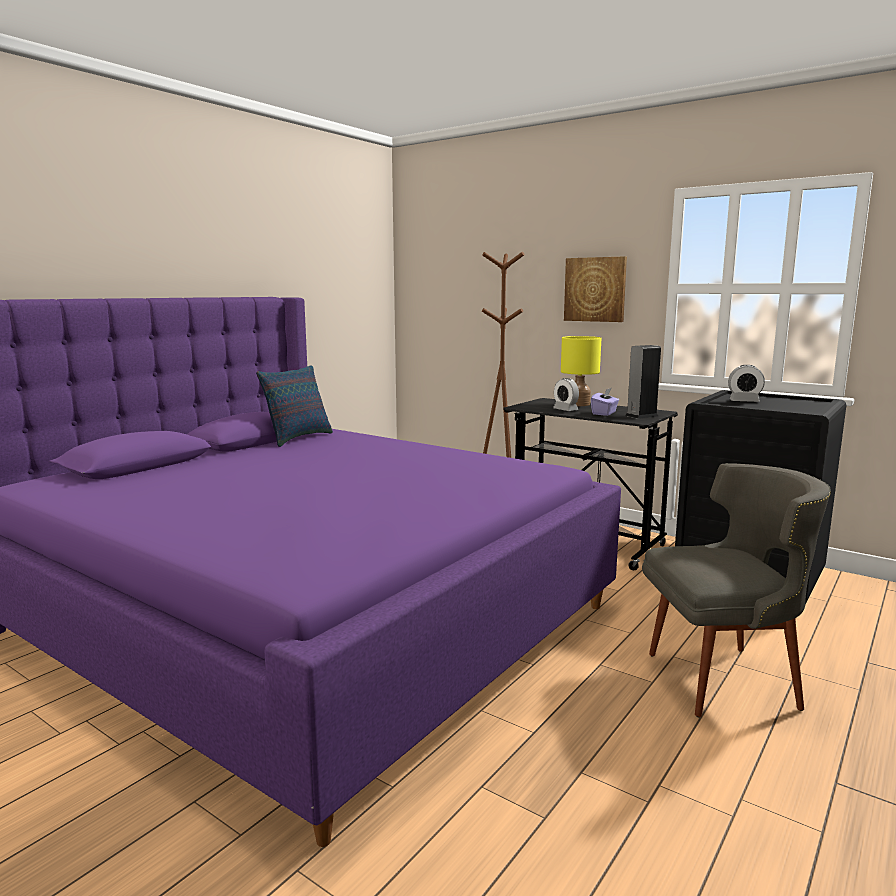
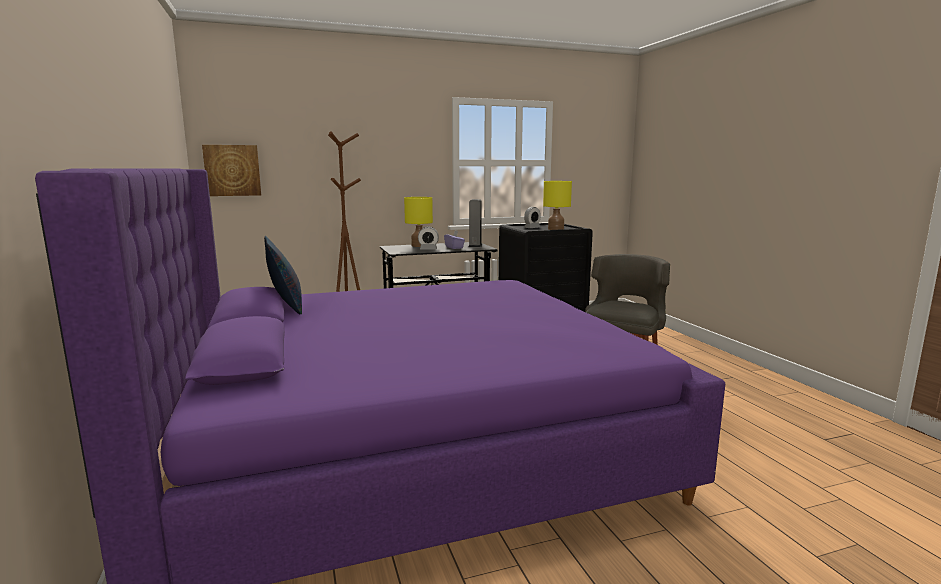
camera: 55 degrees left, 0 degrees up
picture [564,256,627,322] -> picture moved to [202,145,261,196]
none -> yellow table lamp [543,181,572,230]

